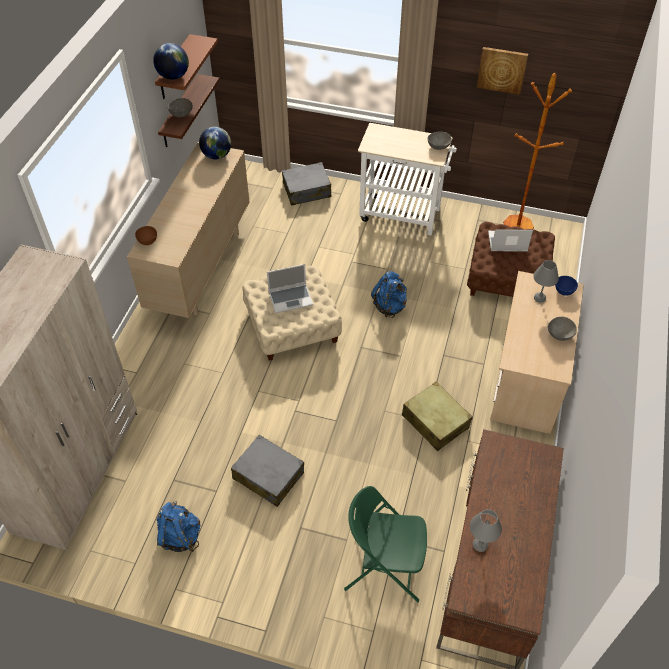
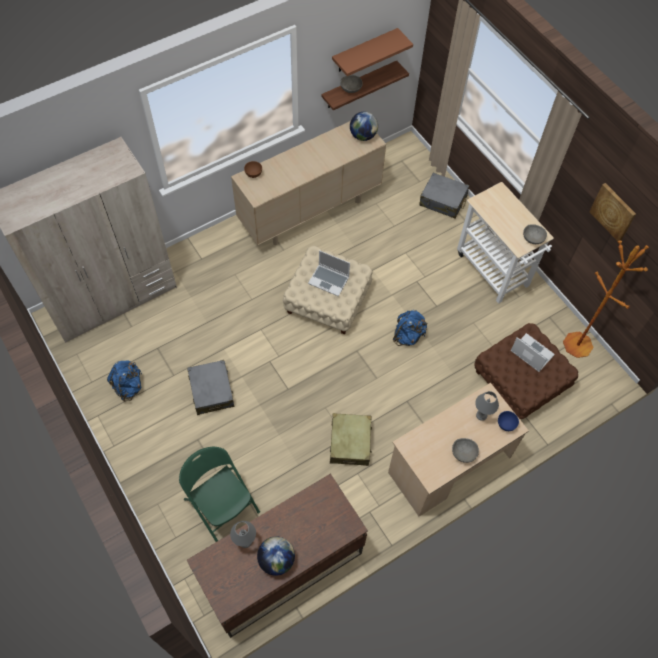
camera: 40 degrees right, 10 degrees up
globe [153,43,189,80] -> globe moved to [257,536,295,576]

